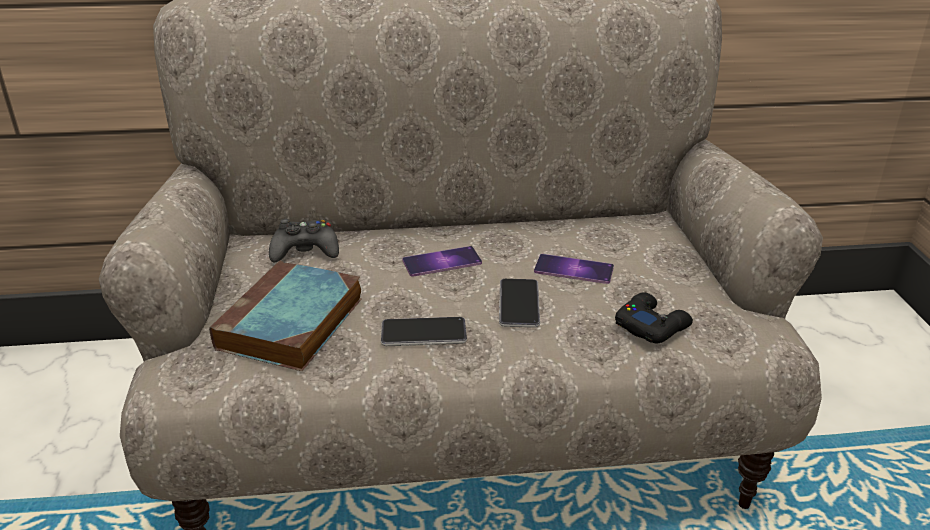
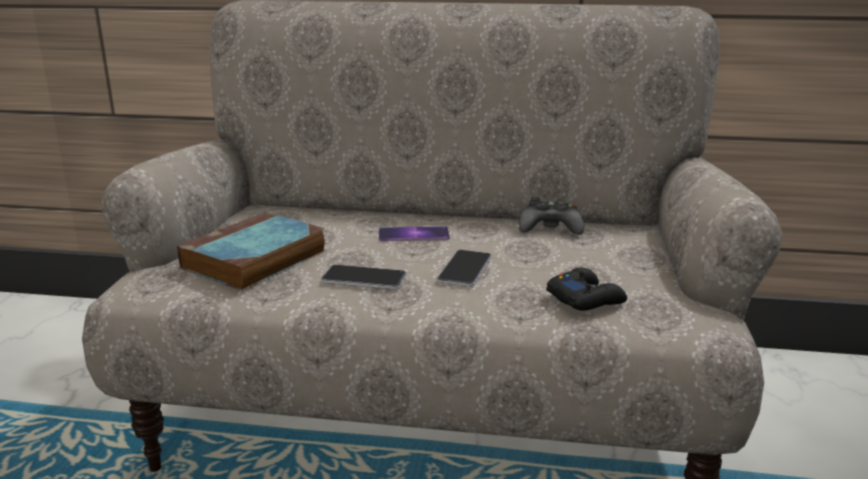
camera: 15 degrees right, 10 degrees down
black game controller [269,219,339,262] -> black game controller moved to [519,197,584,235]
phone [534,254,614,284] -> none

